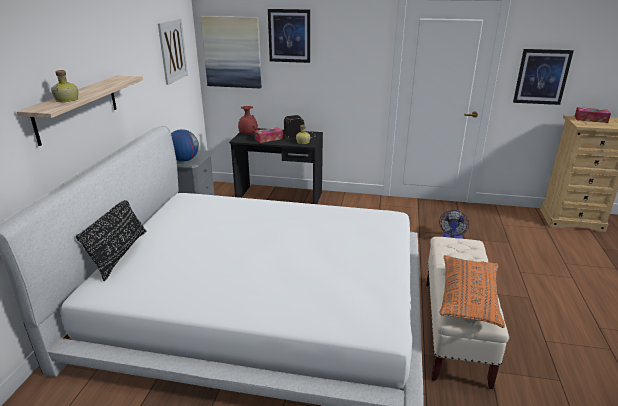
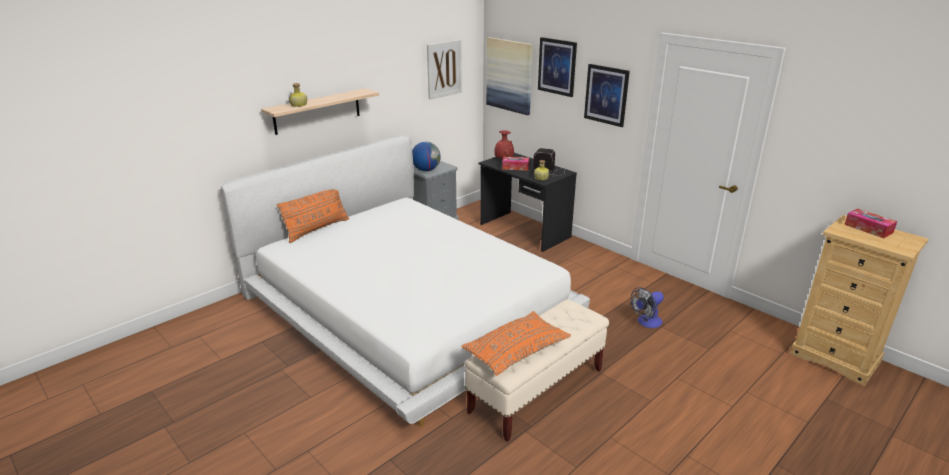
camera: 35 degrees right, 0 degrees up
black pillow [76,200,146,281] -> orange pillow [277,189,349,243]
picture [513,49,574,105] -> picture moved to [584,64,630,127]

